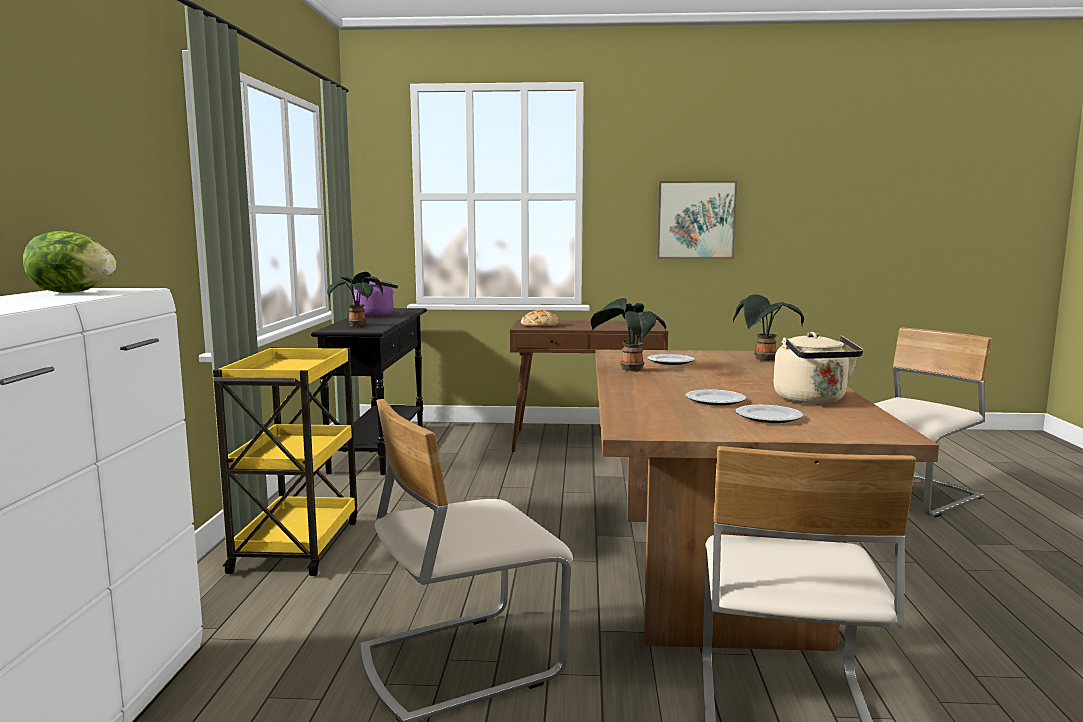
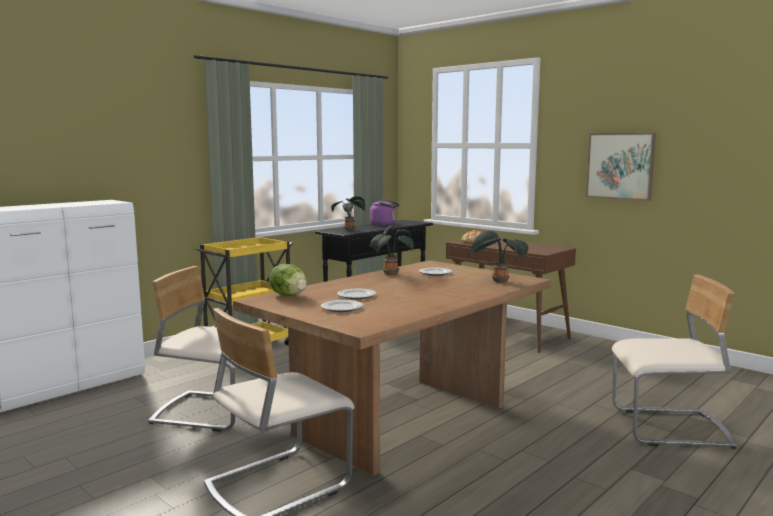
camera: 40 degrees right, 0 degrees up
lettuce [23,231,116,293] -> lettuce moved to [269,264,307,296]
beige kettle [773,332,863,404] -> none

